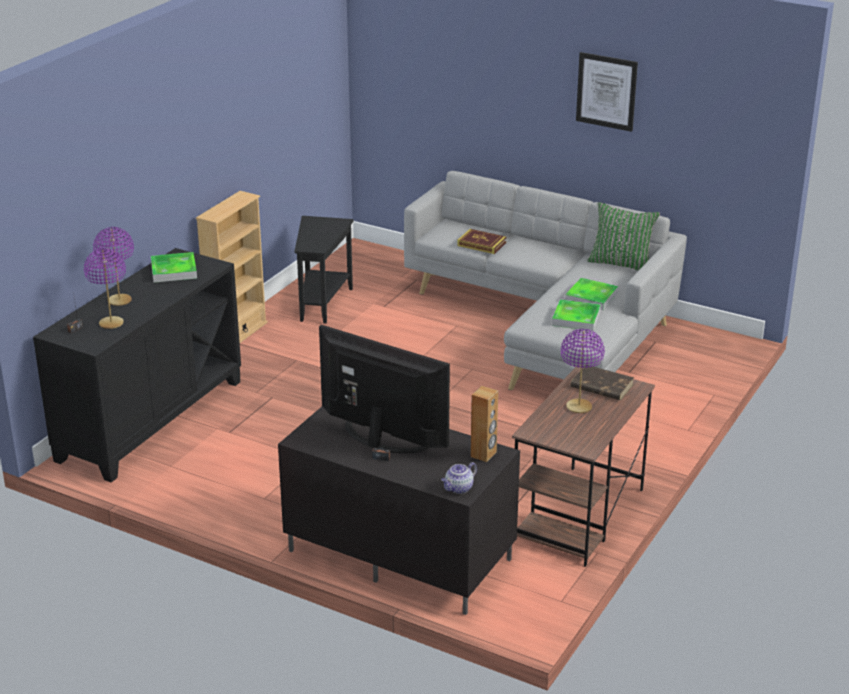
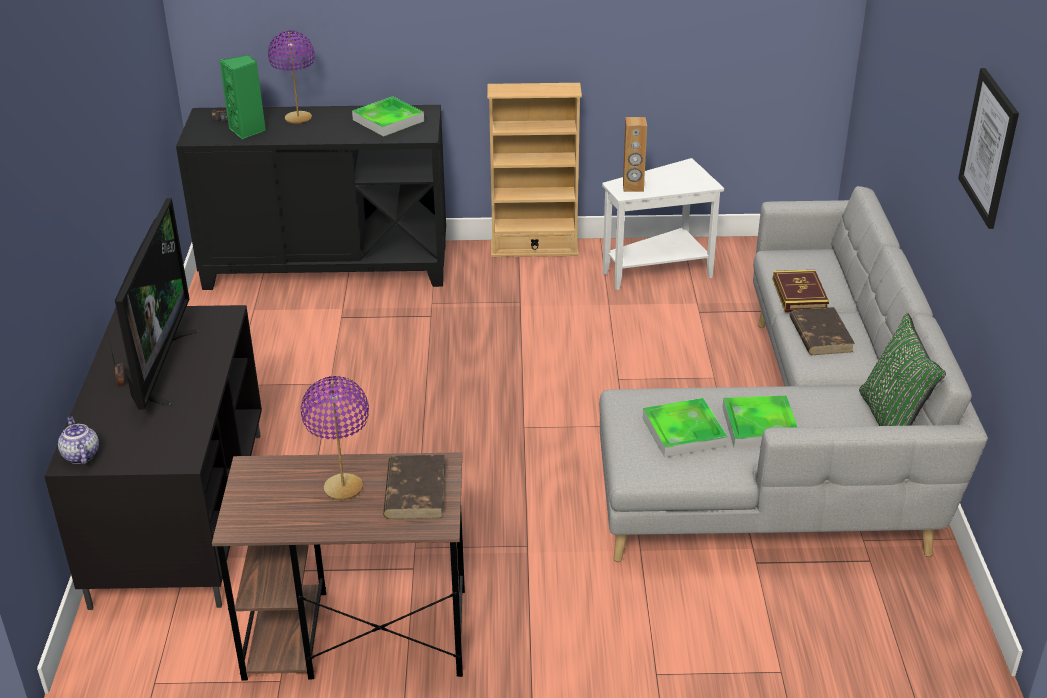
camera: 60 degrees right, 5 degrees up
purple table lamp [84,248,126,329] -> green speaker [219,55,266,139]
black side table [295,216,354,324] -> white side table [602,158,724,290]
teapot [441,462,477,494] -> teapot turned 45 degrees clockwise [58,416,99,464]
brown speaker [471,386,498,462] -> brown speaker moved to [623,117,647,192]
none -> brown book [790,307,855,355]

